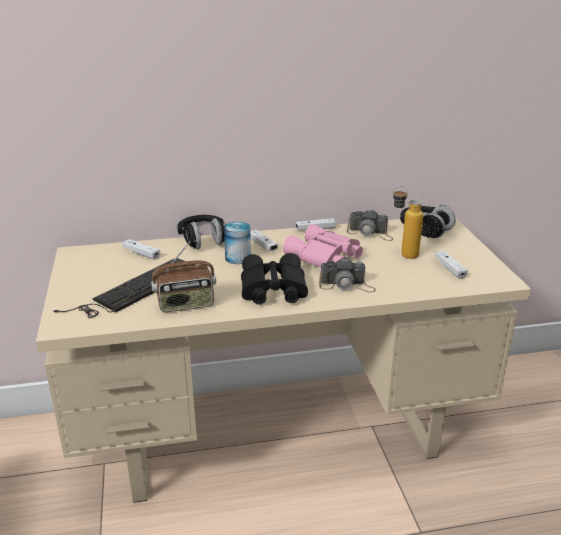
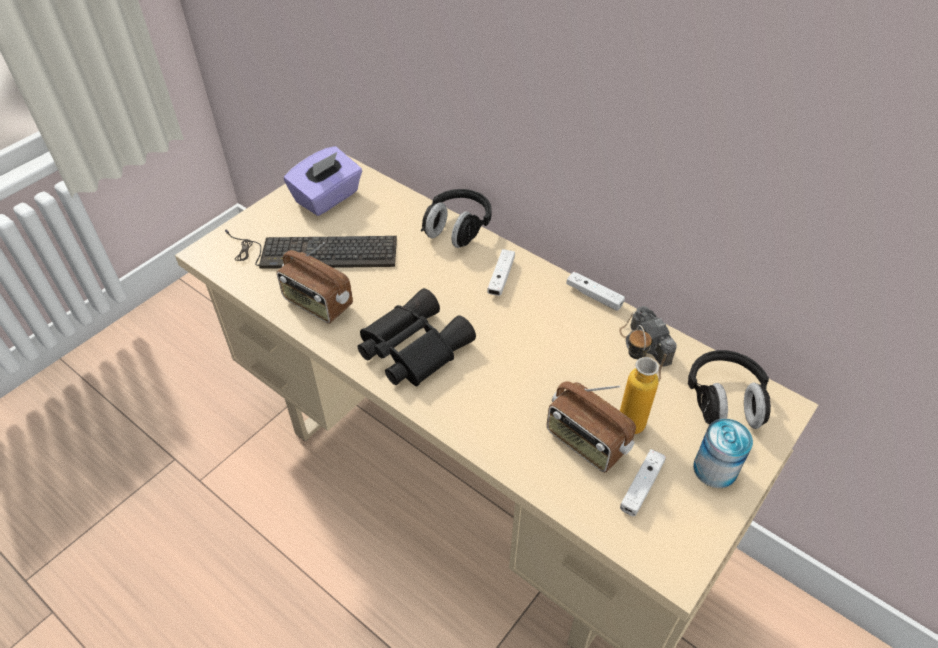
camera: 50 degrees right, 20 degrees up
white game controller [122,239,160,260] -> none
can [224,222,251,264] -> can moved to [693,419,753,488]
pink binoculars [283,224,363,267] -> none
camera [319,258,376,292] -> none
none -> purple tissue box [284,146,362,216]
none -> radio [547,381,636,472]

